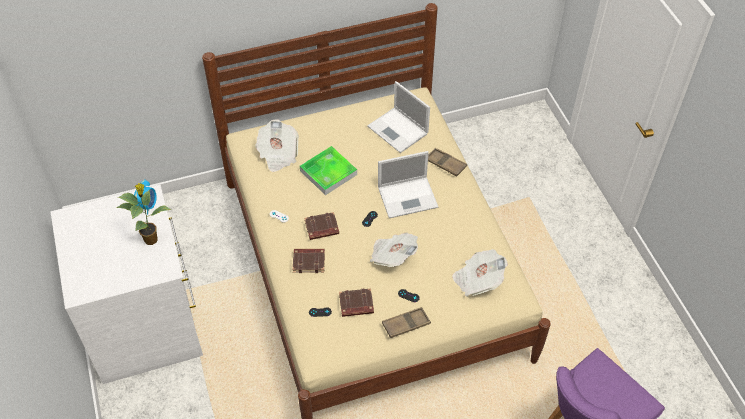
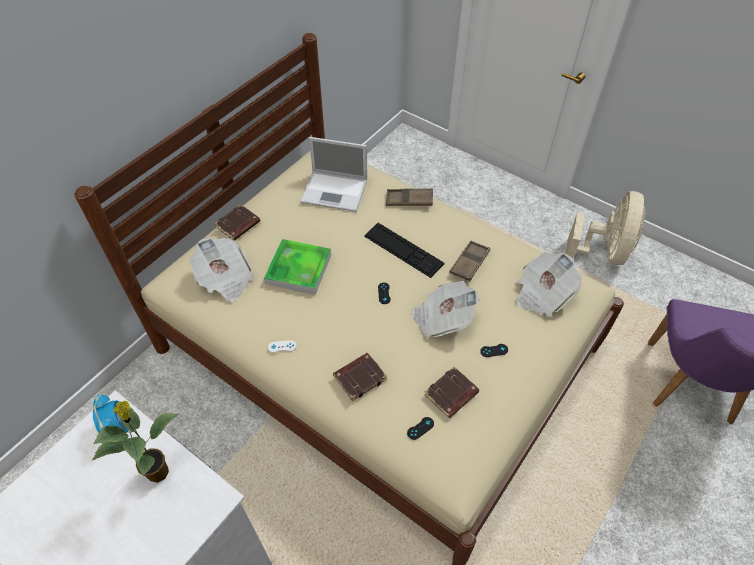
camera: 35 degrees left, 0 degrees up
brown book [304,212,339,240] -> brown book moved to [215,204,260,241]
laptop [378,151,438,218] -> keyboard [364,223,445,278]
brown tray [382,307,431,338] -> brown tray moved to [450,241,490,281]
none -> beige fan [565,191,645,265]

